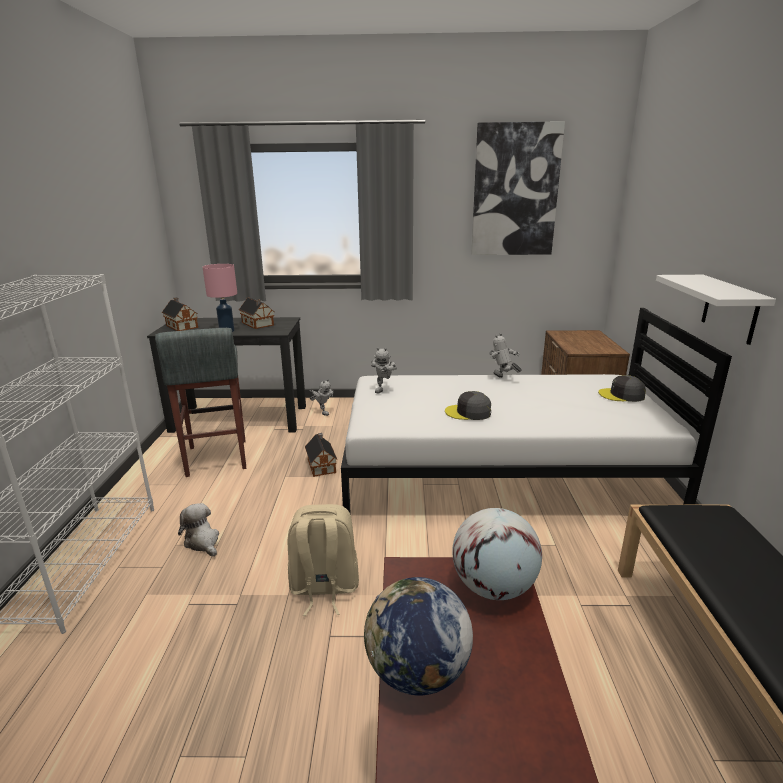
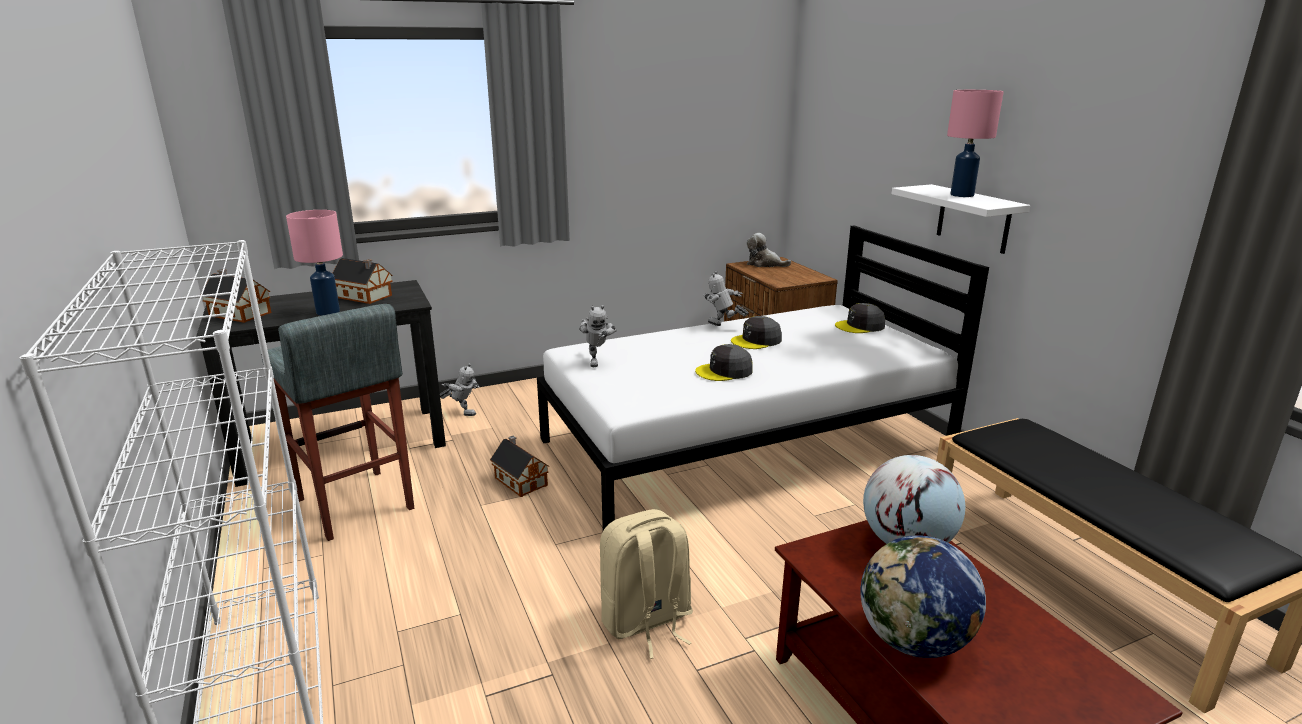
camera: 25 degrees left, 0 degrees up
plush toy [178,503,219,557] -> plush toy moved to [747,233,791,267]
picture [471,121,565,255] -> none
none -> grey cap [731,316,782,349]
none -> pink table lamp [947,90,1004,197]

